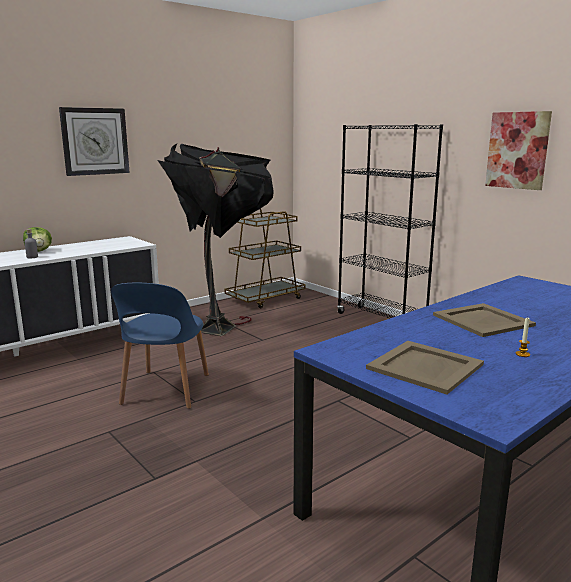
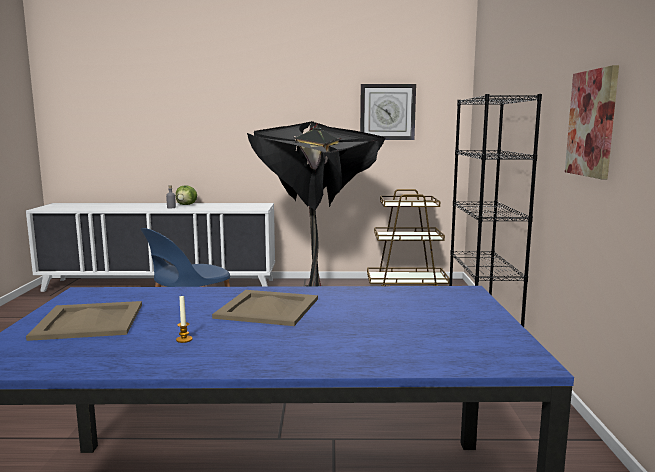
camera: 40 degrees right, 5 degrees down
wall clock [59,107,130,176] -> wall clock moved to [360,84,416,140]

